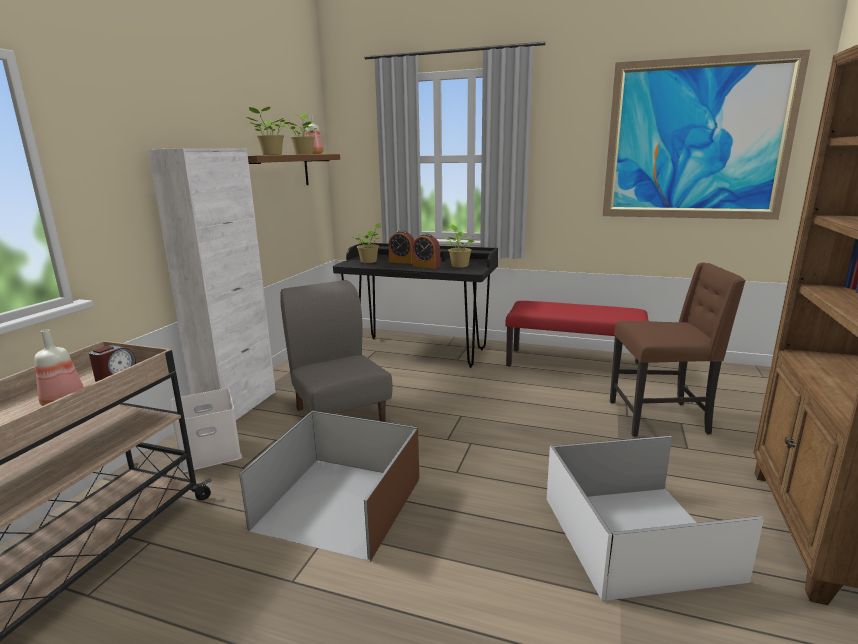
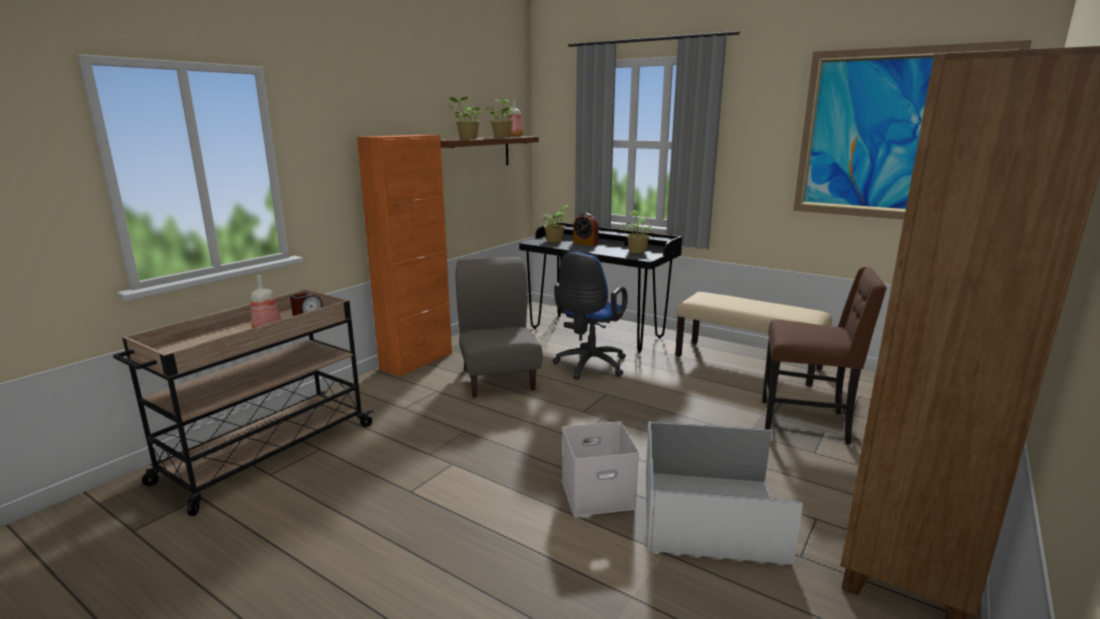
camera: 15 degrees right, 0 degrees up
white cabinet [148,148,276,420] -> orange cabinet [357,135,452,377]
white storage box [172,388,241,472] -> white storage box moved to [562,421,639,516]
brown storage box [239,411,419,561] -> none
alarm clock [412,233,440,269] -> none
red bench [505,301,649,367] -> beige bench [675,292,832,387]
none -> blue office chair [553,251,628,380]

